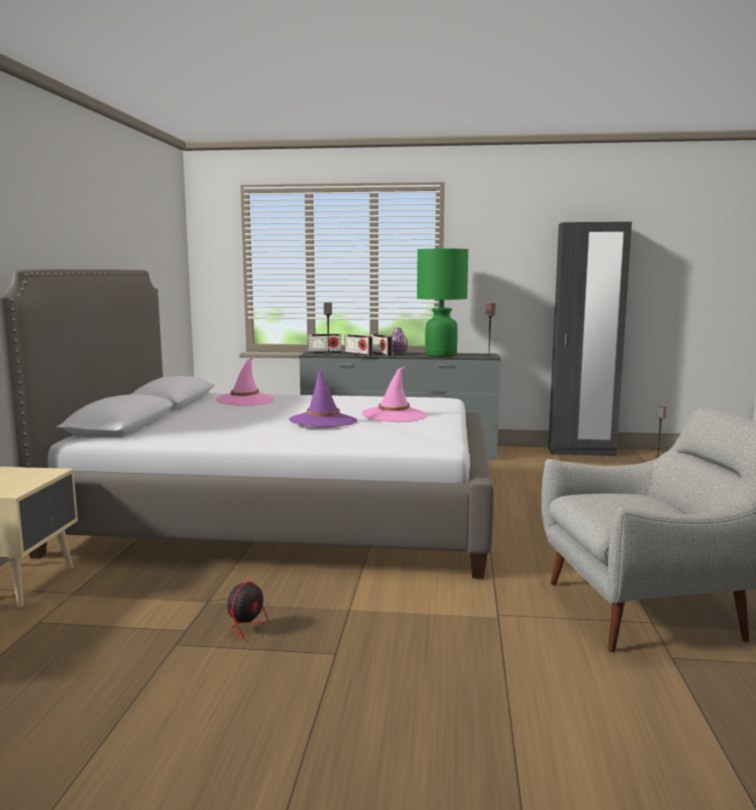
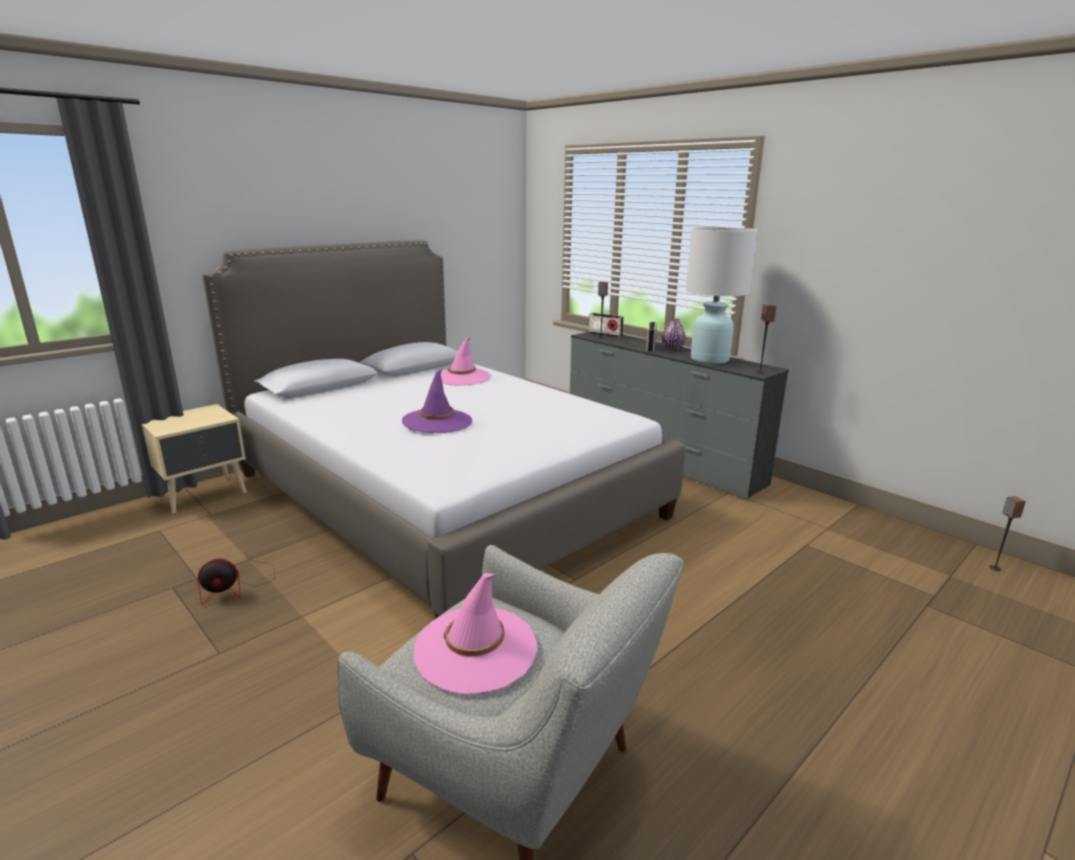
camera: 40 degrees right, 10 degrees up
radio [344,334,373,356] -> none
pink hat [362,366,427,422] -> pink hat moved to [414,573,537,694]
green table lamp [417,249,468,357] -> white table lamp [686,227,758,364]
black wardrobe [548,222,632,456] -> none

